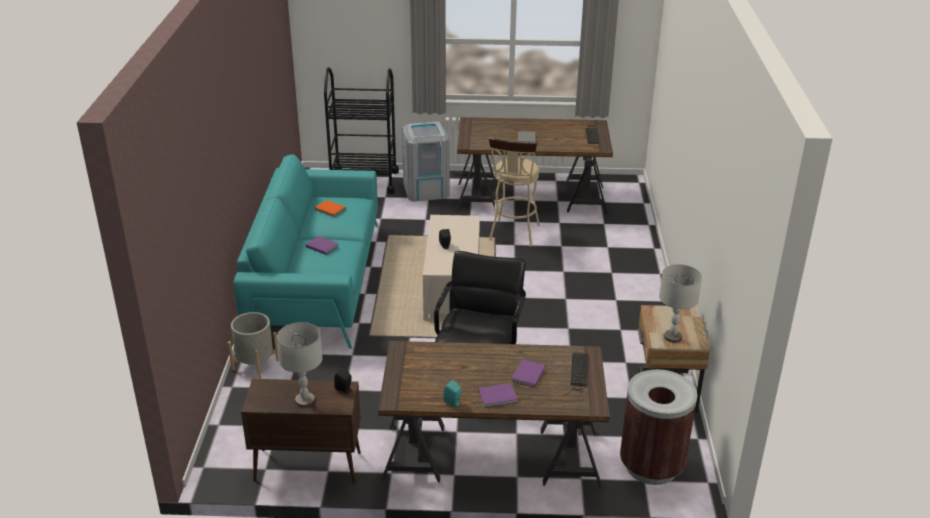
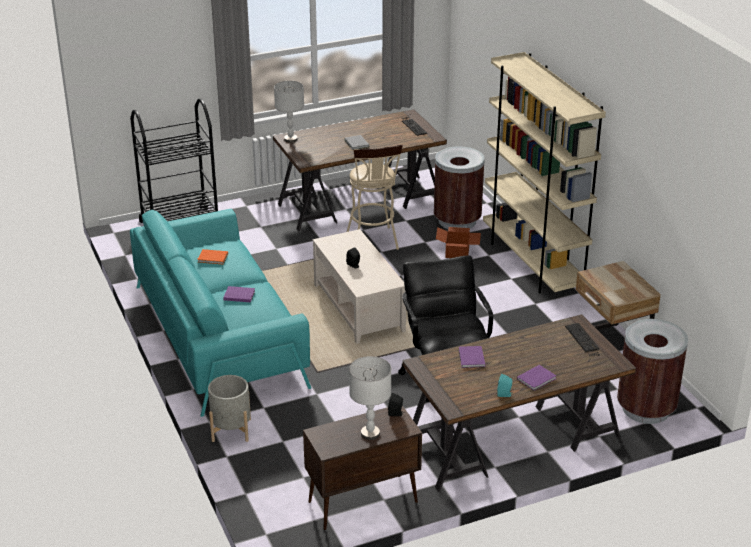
camera: 25 degrees left, 0 degrees up
grey trash can [402,121,450,202] -> none
purple book [511,359,545,388] -> purple book moved to [458,346,485,368]
grey table lamp [659,264,702,343] -> grey table lamp moved to [274,81,304,142]
none -> brown trash can [434,146,485,229]
none -> cardboard box [436,227,481,258]
none -> beige bookcase [483,52,606,294]

